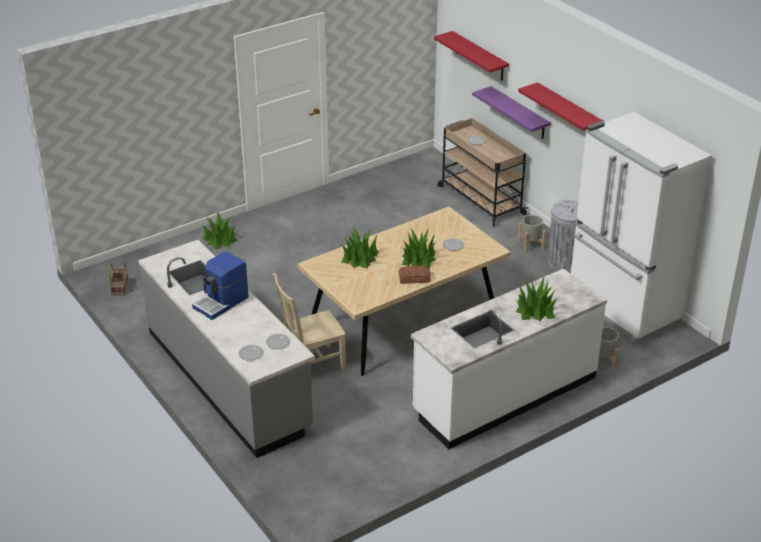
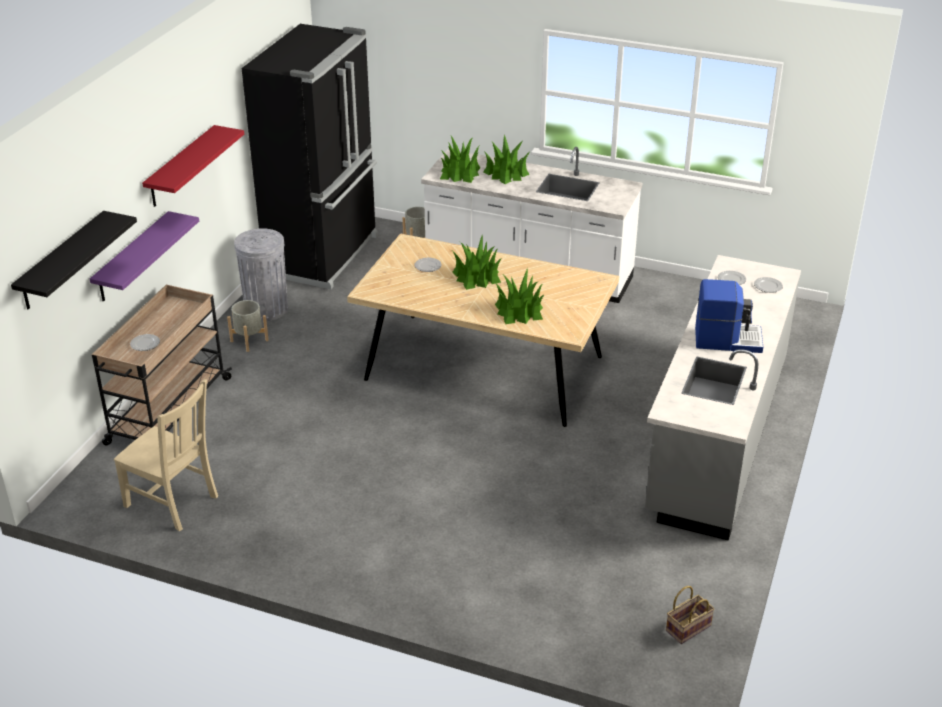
camera: 125 degrees left, 0 degrees up
potted plant [201,211,237,250] -> potted plant moved to [440,136,480,183]
beige chair [273,273,346,370] -> beige chair moved to [114,379,218,531]
bread [399,266,431,284] -> none
red shelf [434,31,509,81] -> black shelf [11,211,137,309]
white fridge [571,112,712,345] -> black fridge [242,24,378,289]

